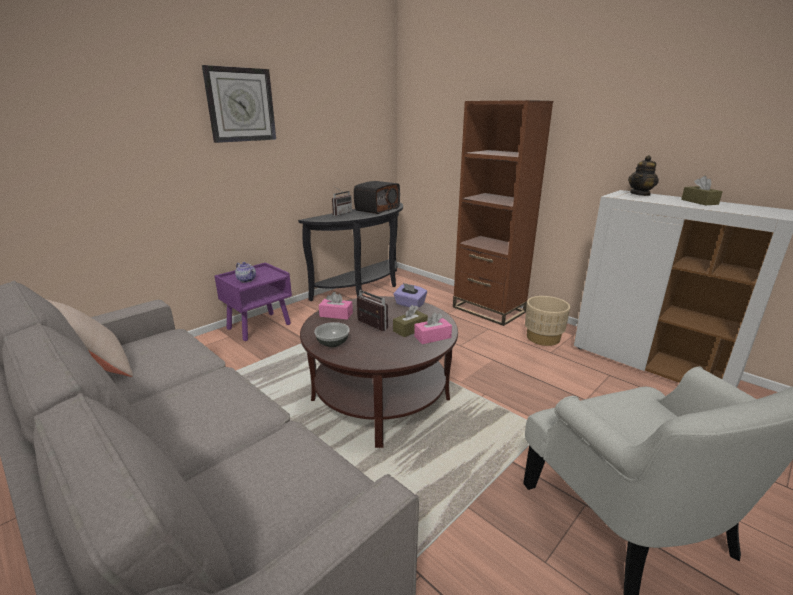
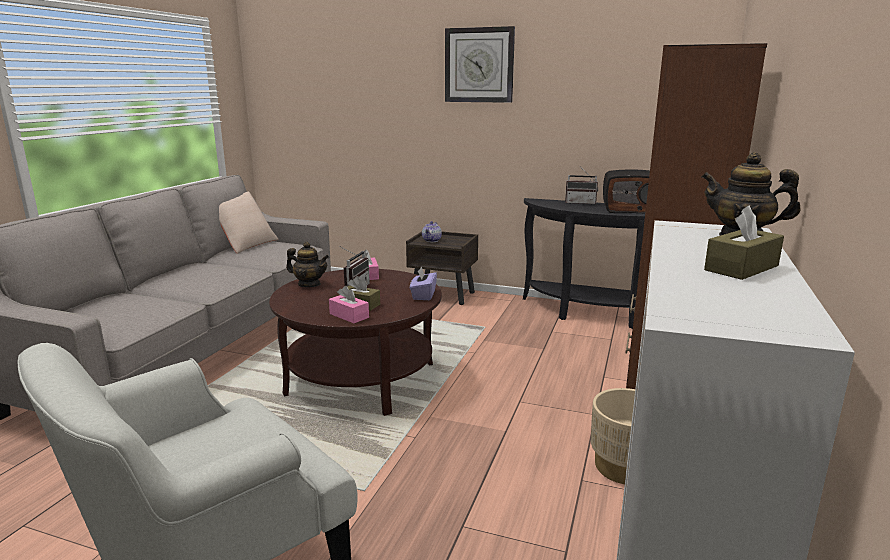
camera: 65 degrees right, 5 degrees down
purple nightstand [215,262,292,341] -> brown nightstand [406,232,478,305]
bowl [314,322,350,347] -> teapot [286,242,329,287]

